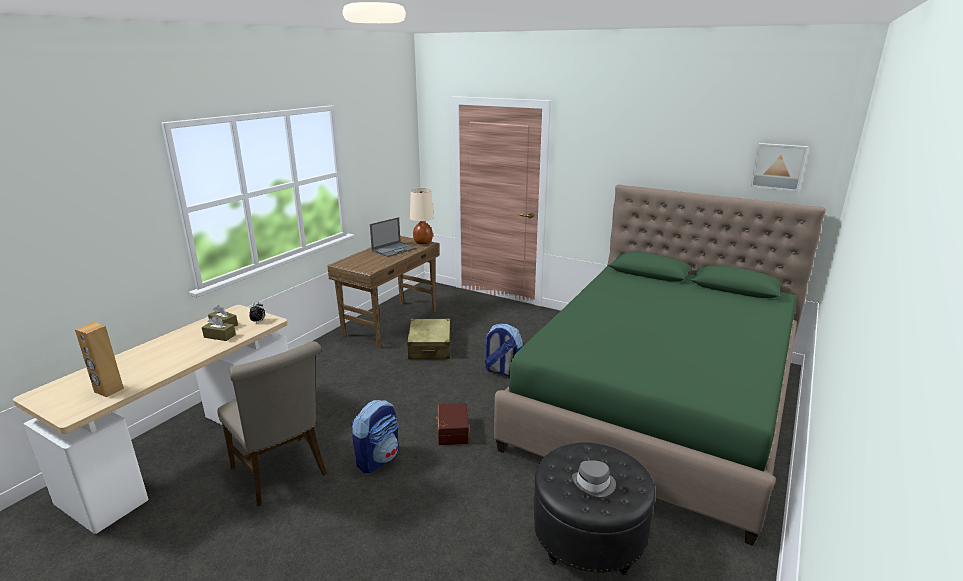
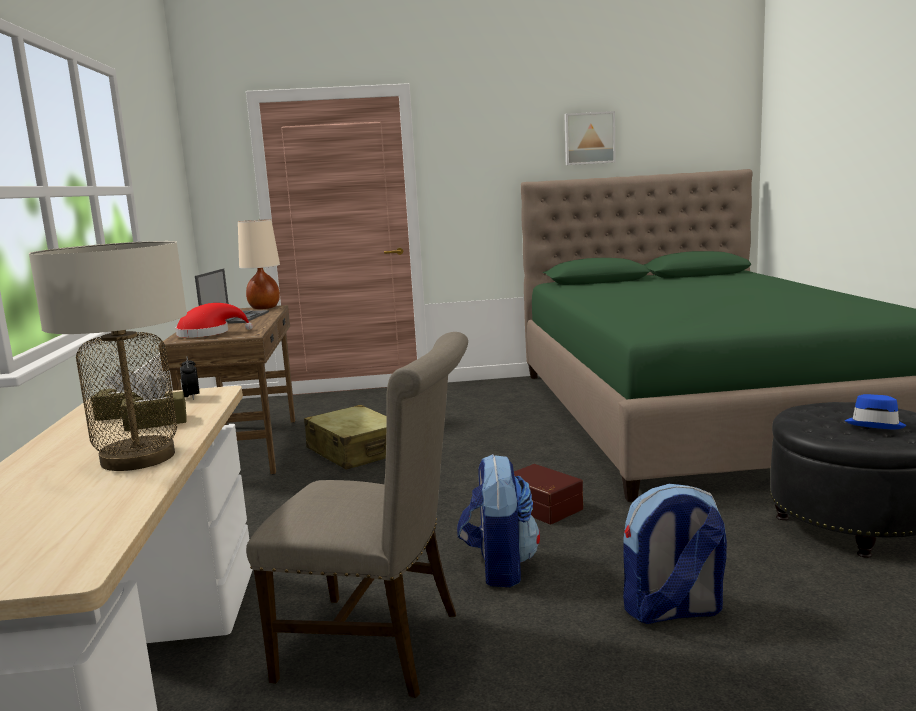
camera: 35 degrees left, 10 degrees down
brown speaker [75,322,124,397] -> none
backpack [485,324,523,377] -> backpack moved to [623,484,727,624]
grey hat [572,460,616,497] -> blue hat [845,394,907,429]
picture [750,143,808,192] -> picture moved to [564,111,615,165]
none -> table lamp [29,241,187,471]
none -> red hat [176,303,253,338]

